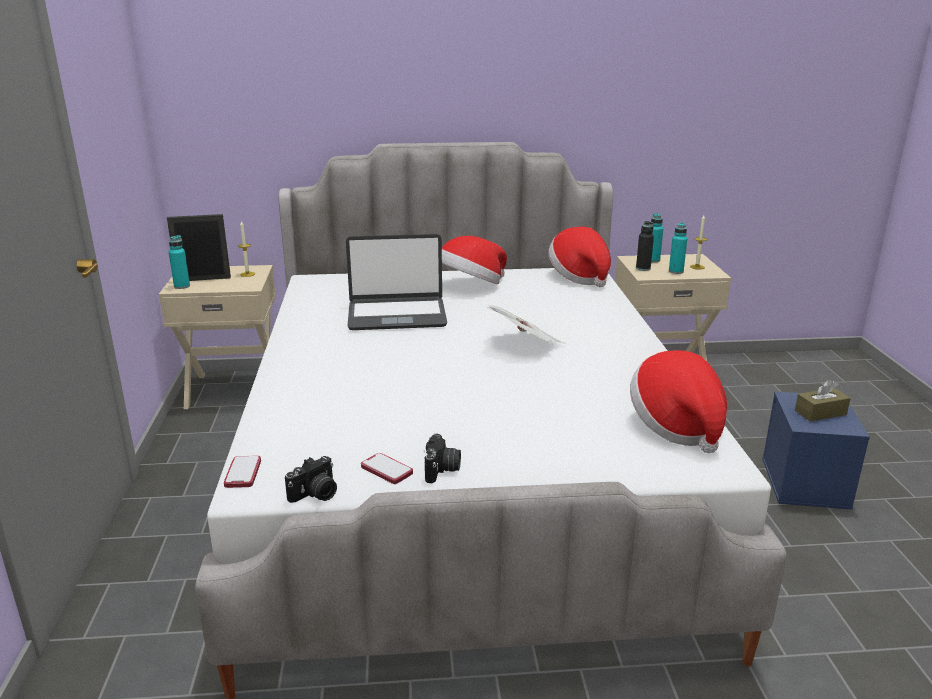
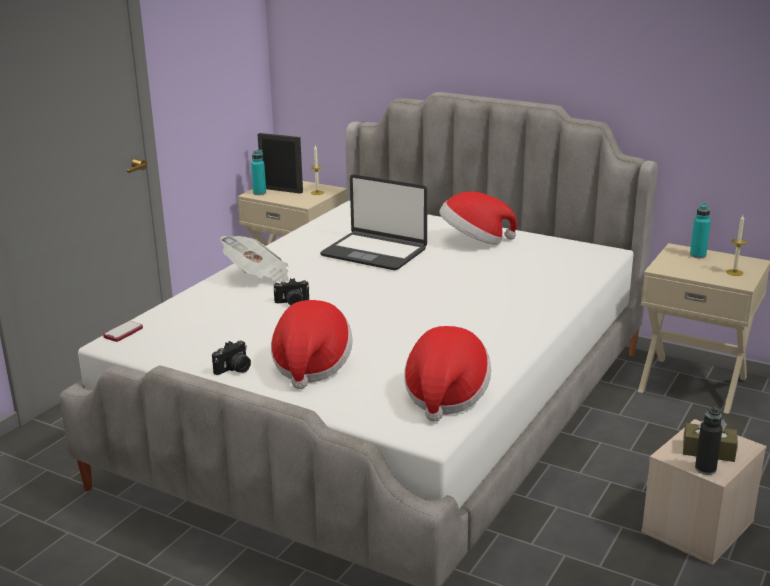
camera: 35 degrees right, 0 degrees up
camera [285,456,337,503] -> camera moved to [274,278,309,306]
phone [361,453,413,484] -> none
newspaper [486,306,567,344] -> newspaper moved to [220,236,289,283]
hat [548,227,611,287] -> hat moved to [271,300,353,389]
black bottle [636,221,654,271] -> black bottle moved to [695,407,722,475]
turquoise bottle [669,223,687,274] -> none
blue storage box [762,391,870,510] -> beige storage box [641,419,766,565]

